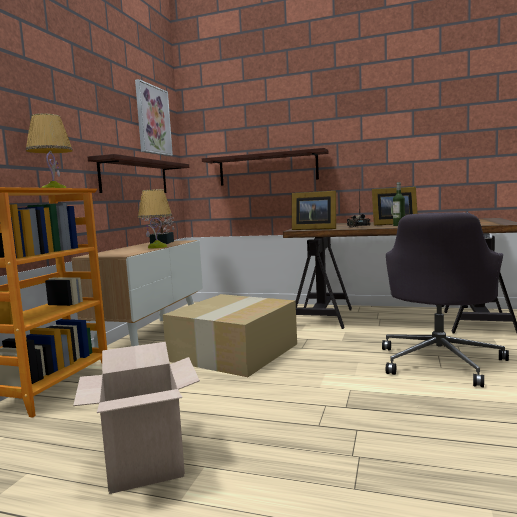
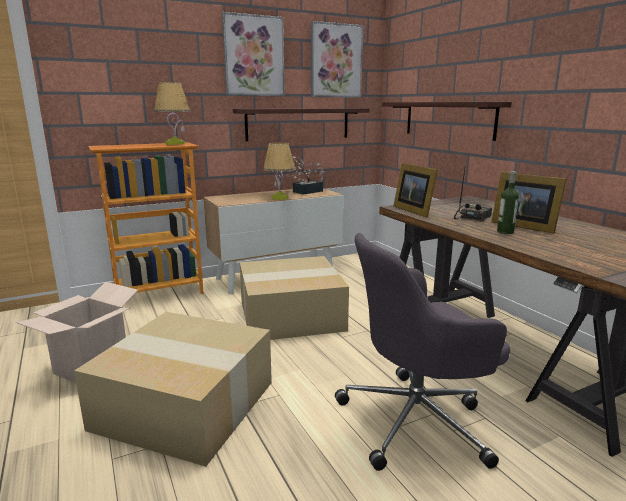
camera: 45 degrees right, 10 degrees up
none -> cardboard box [74,312,272,467]
none -> picture [222,12,285,96]

